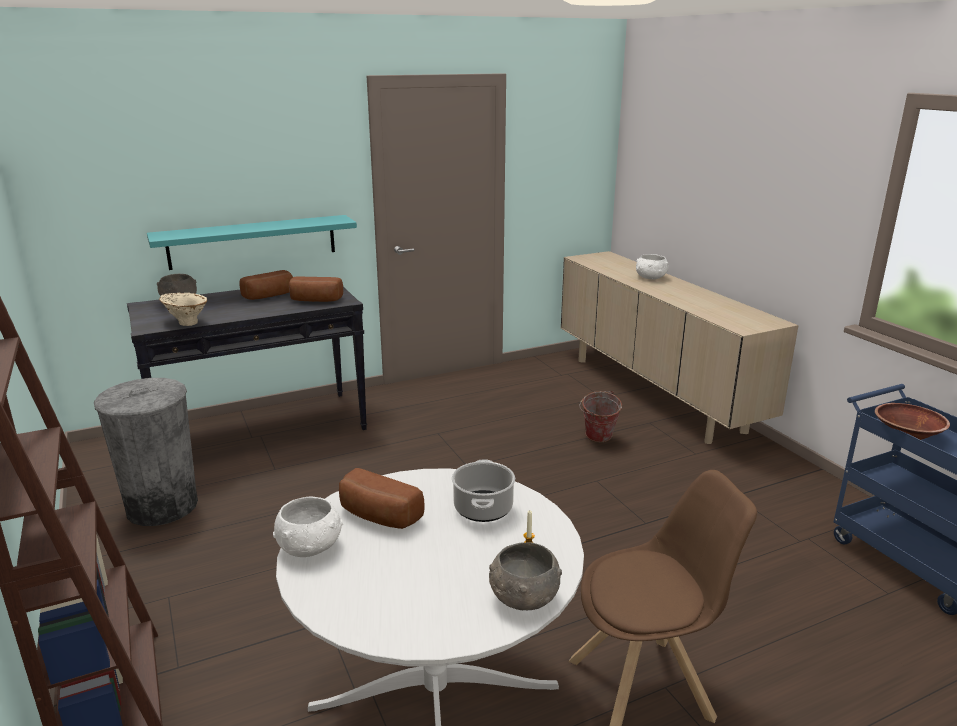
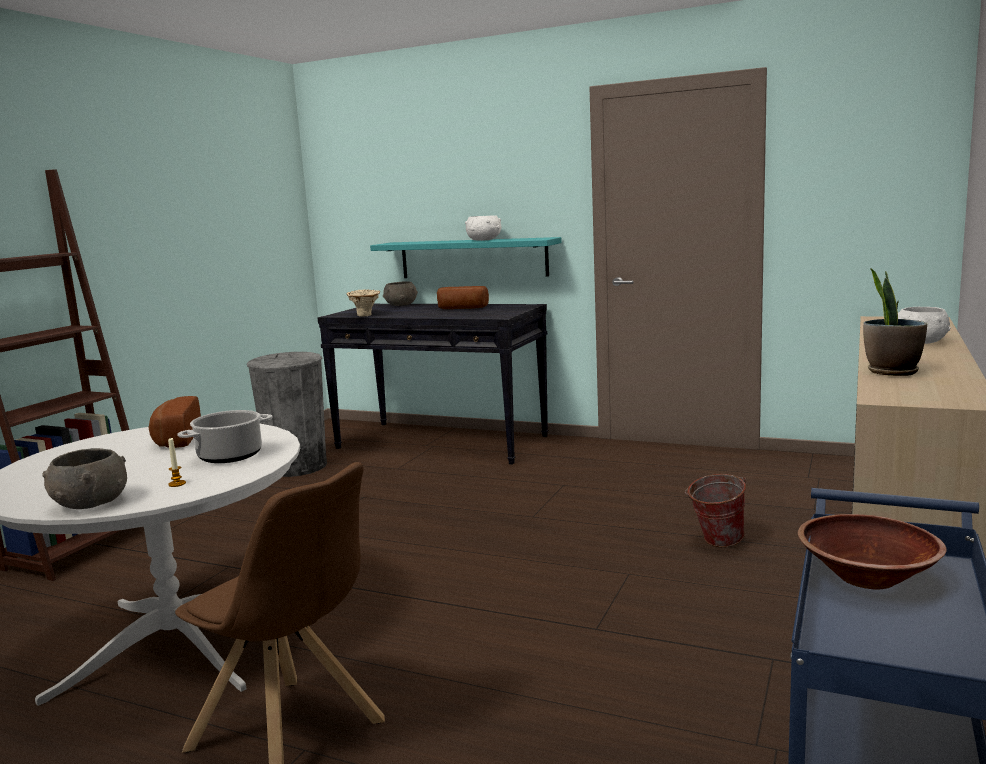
camera: 50 degrees right, 10 degrees down
white bowl [273,496,343,557] -> white bowl moved to [465,215,501,241]
bread [289,276,343,302] -> none
none -> potted plant [863,268,927,376]

